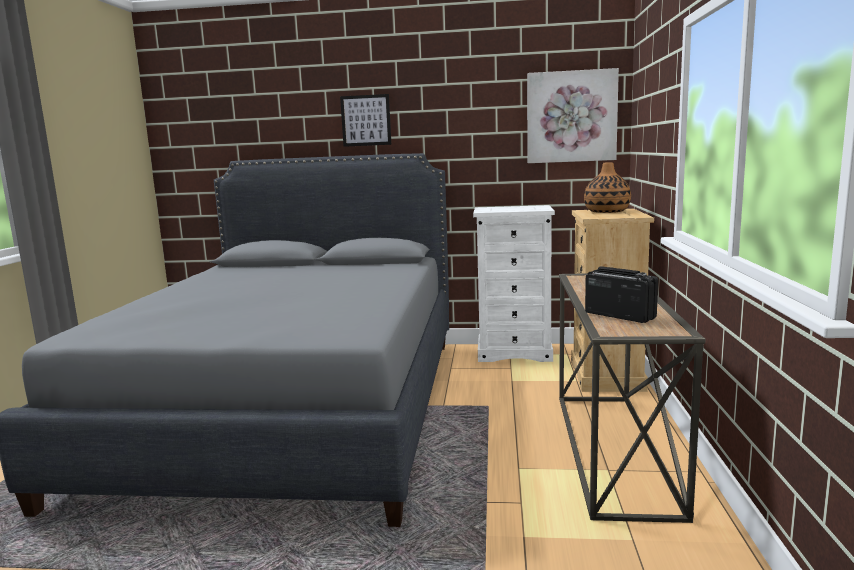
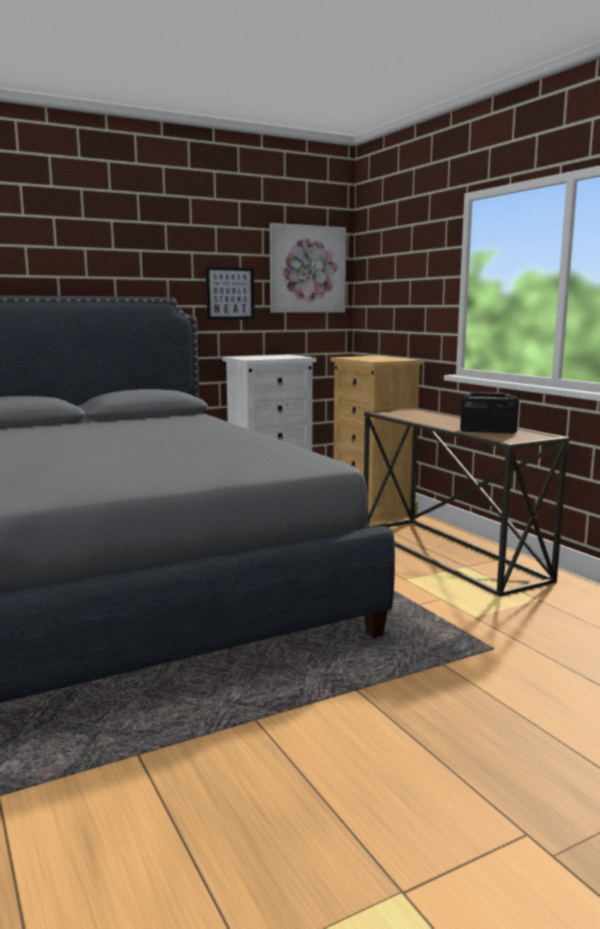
camera: 35 degrees left, 0 degrees up
picture [340,94,391,147] -> picture moved to [206,267,255,320]
vase [584,162,631,213] -> none

